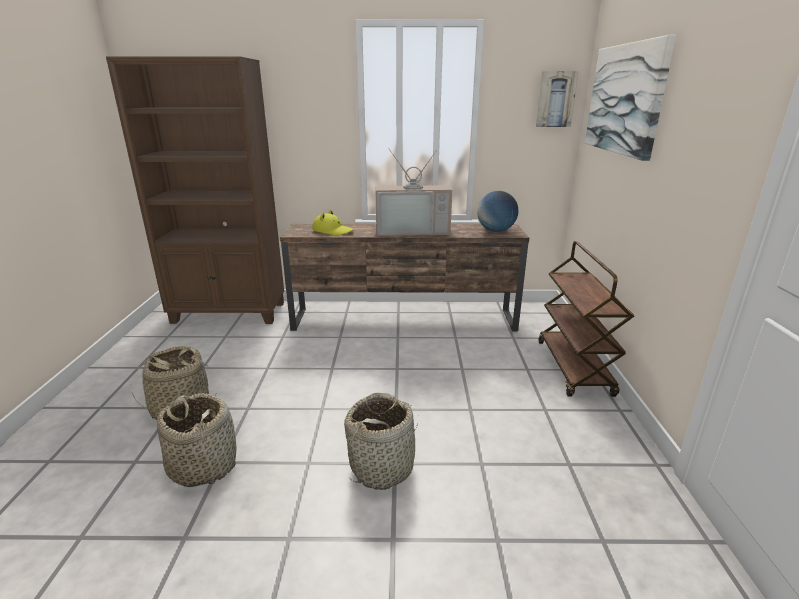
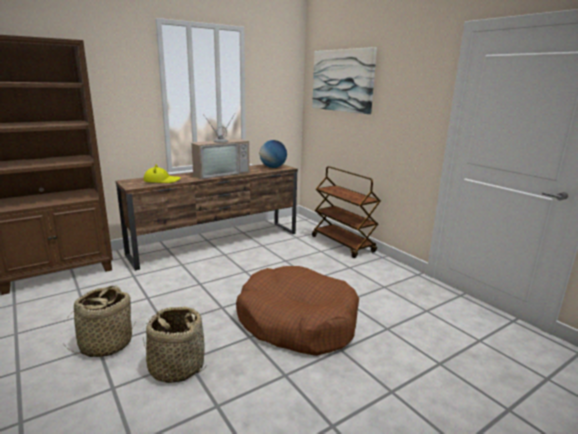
camera: 35 degrees left, 5 degrees down
basket [344,393,418,490] -> brown dog bed [236,266,359,356]
picture [536,71,578,127] -> none

